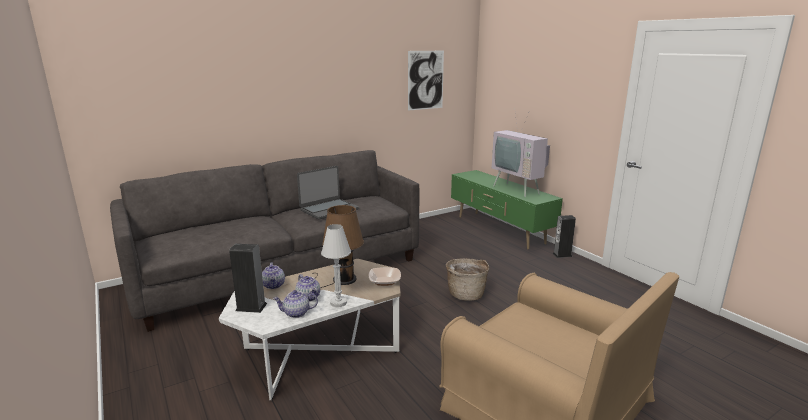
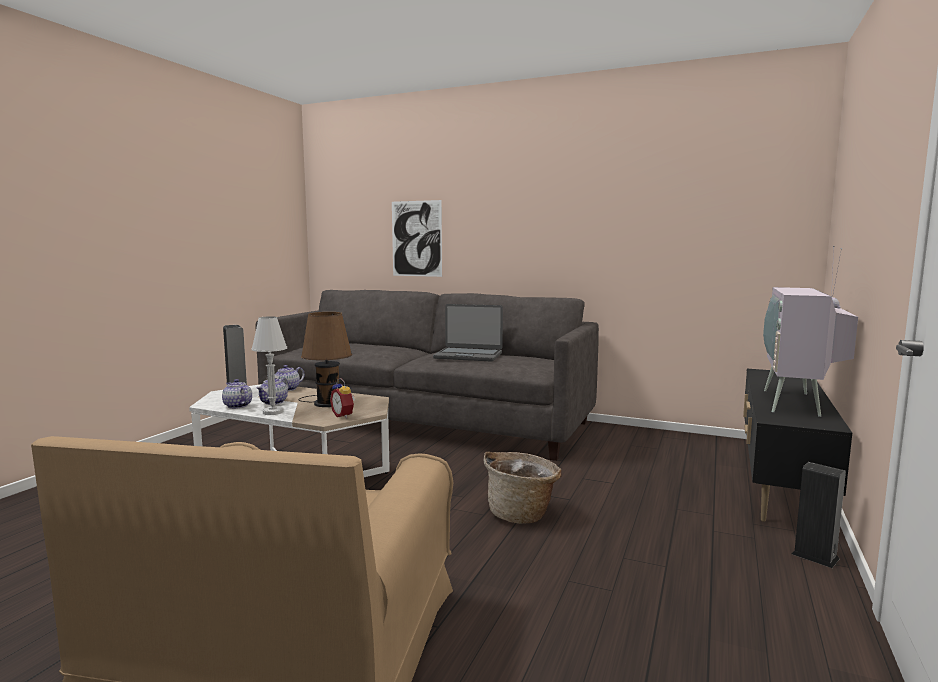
camera: 55 degrees right, 10 degrees down
bowl [368,267,401,286] -> alarm clock [330,378,355,419]
picture [408,51,444,111] -> picture moved to [392,200,442,277]
green tv stand [451,170,563,250] -> black tv stand [743,369,852,522]

